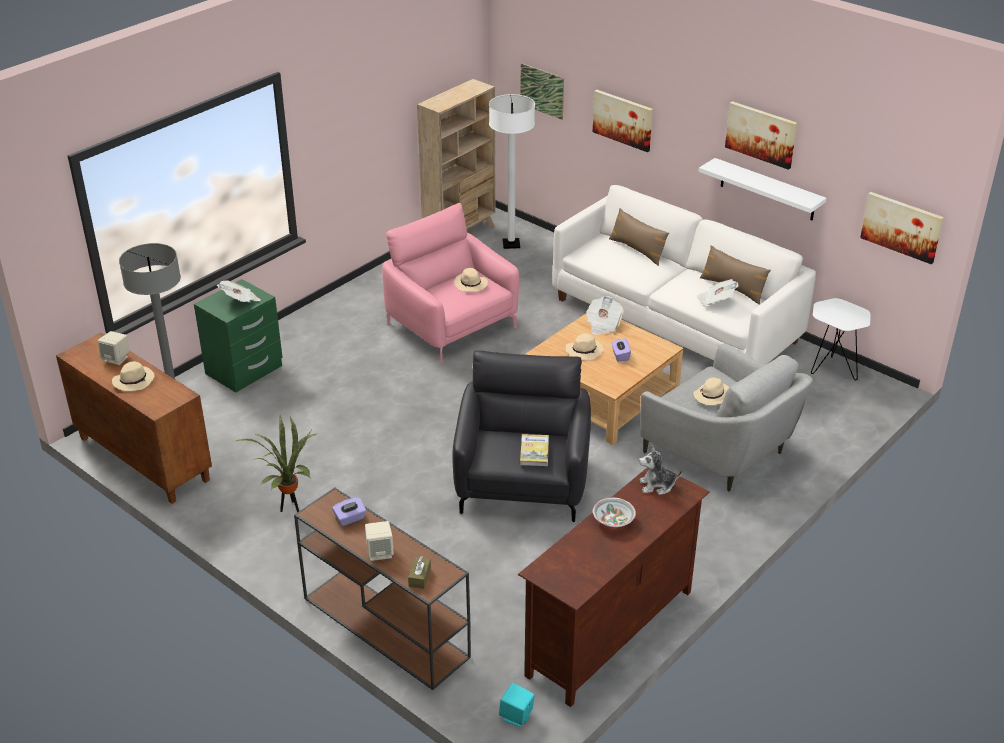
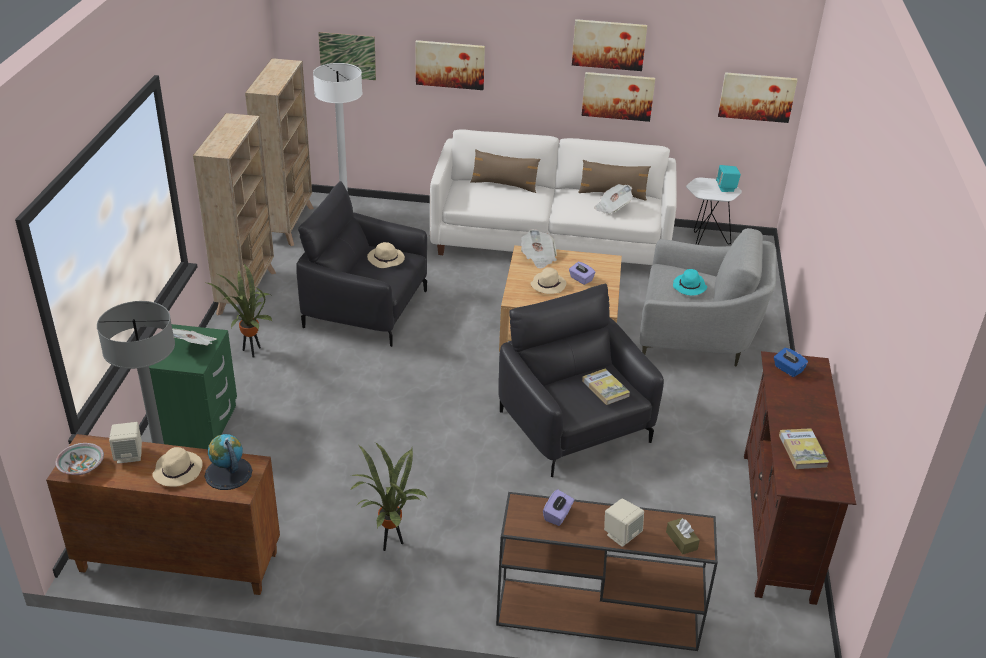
camera: 35 degrees left, 0 degrees up
pink armchair [382,203,519,363] -> black armchair [296,181,427,347]
turquoise speaker [499,683,535,727] -> turquoise speaker moved to [716,165,741,192]
bowl [593,498,636,528] -> bowl moved to [55,443,104,475]
plush toy [639,446,682,495] -> blue tissue box [774,348,808,377]
beige hat [693,378,729,405] -> turquoise hat [673,269,707,295]
white shelf [699,158,827,220] -> picture [582,72,655,122]
none -> beige bookcase [193,113,276,315]
none -> globe [205,434,252,490]
none -> potted plant [207,264,273,358]
none -> book [779,428,829,469]

